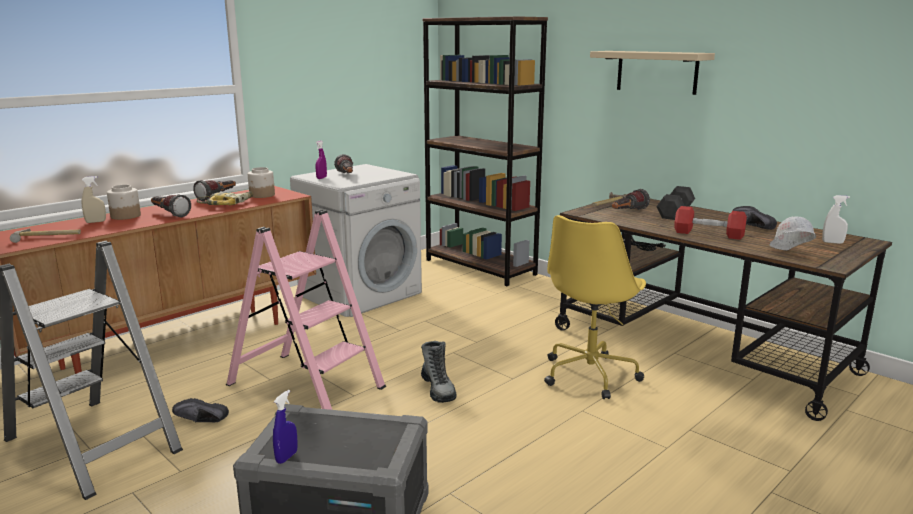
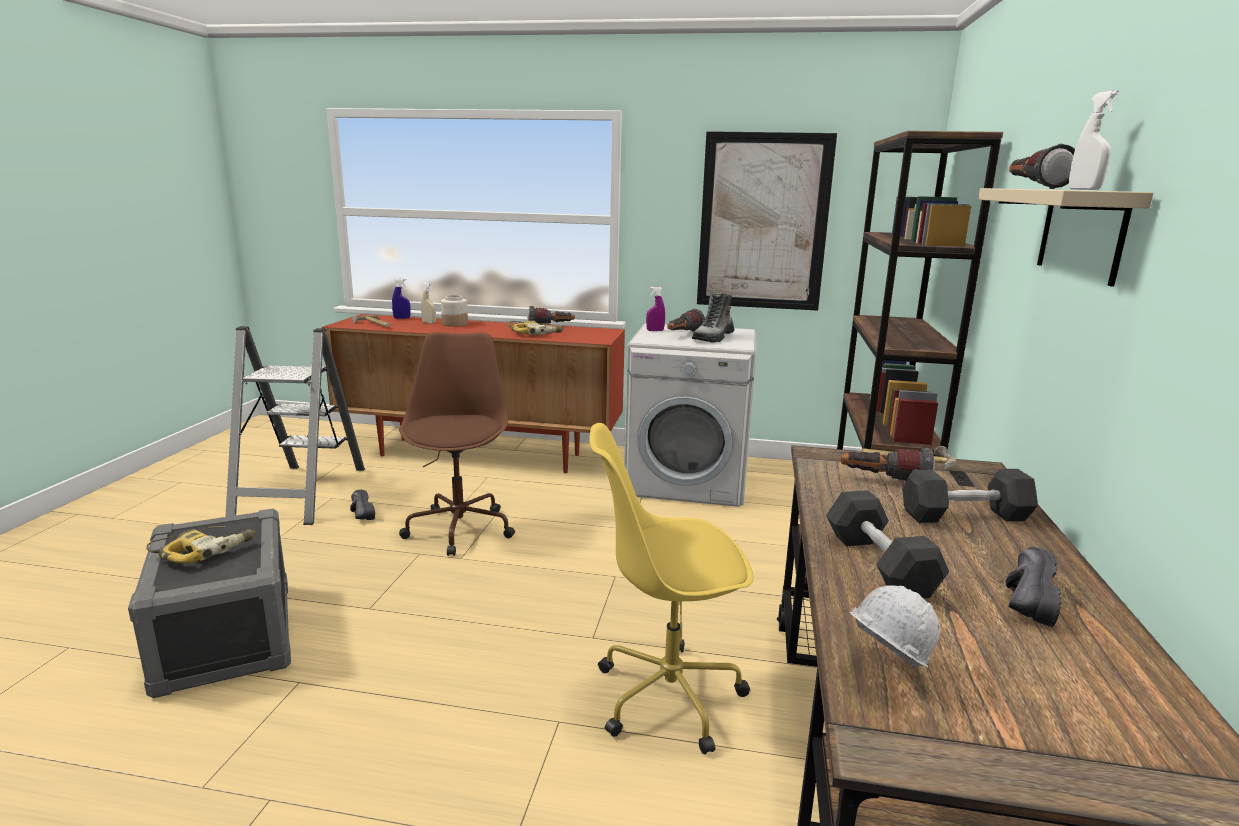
camera: 55 degrees right, 0 degrees up
flashlight [151,194,191,218] -> flashlight moved to [1009,144,1075,189]
pink step ladder [226,210,386,410] -> brown office chair [399,332,515,556]
jar [248,167,275,198] -> none
blue spray bottle [273,390,298,464] -> blue spray bottle moved to [392,278,411,319]
boot [421,341,457,403] -> boot moved to [692,292,735,343]
red dumbbell [674,206,747,240] -> black dumbbell [826,490,949,599]
white spray bottle [822,195,850,244] -> white spray bottle moved to [1069,90,1119,190]
none -> power drill [146,526,256,563]
none -> picture [697,131,837,311]

